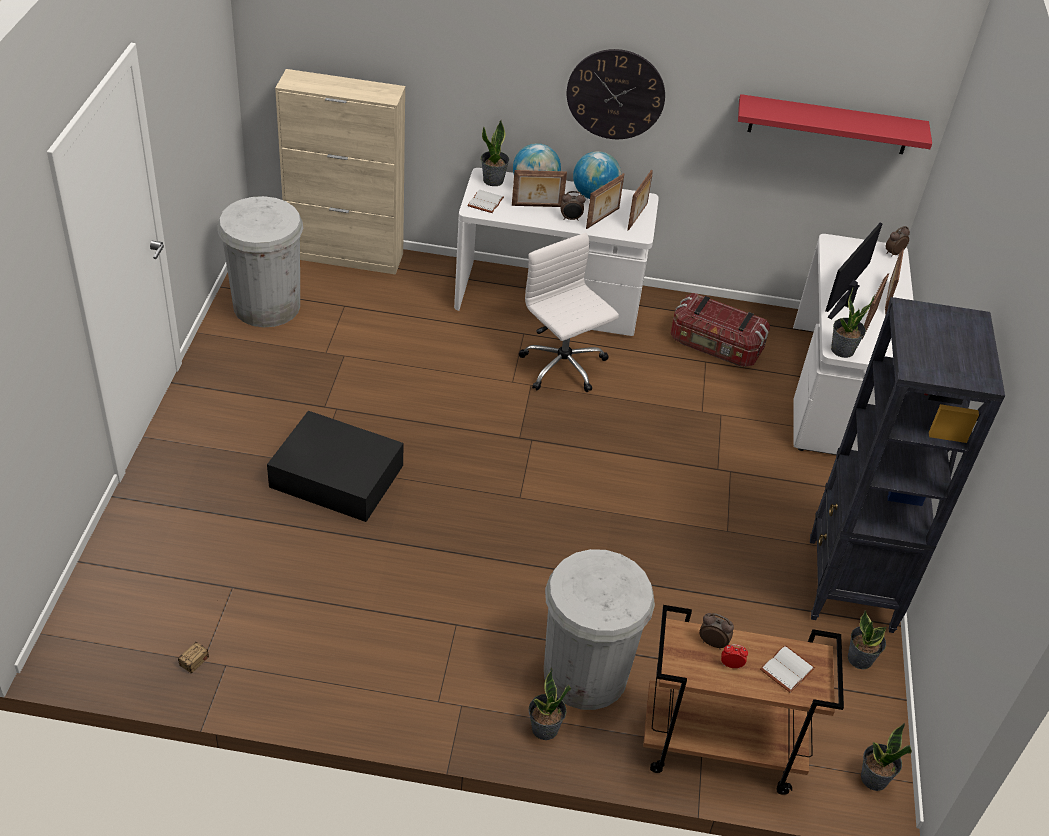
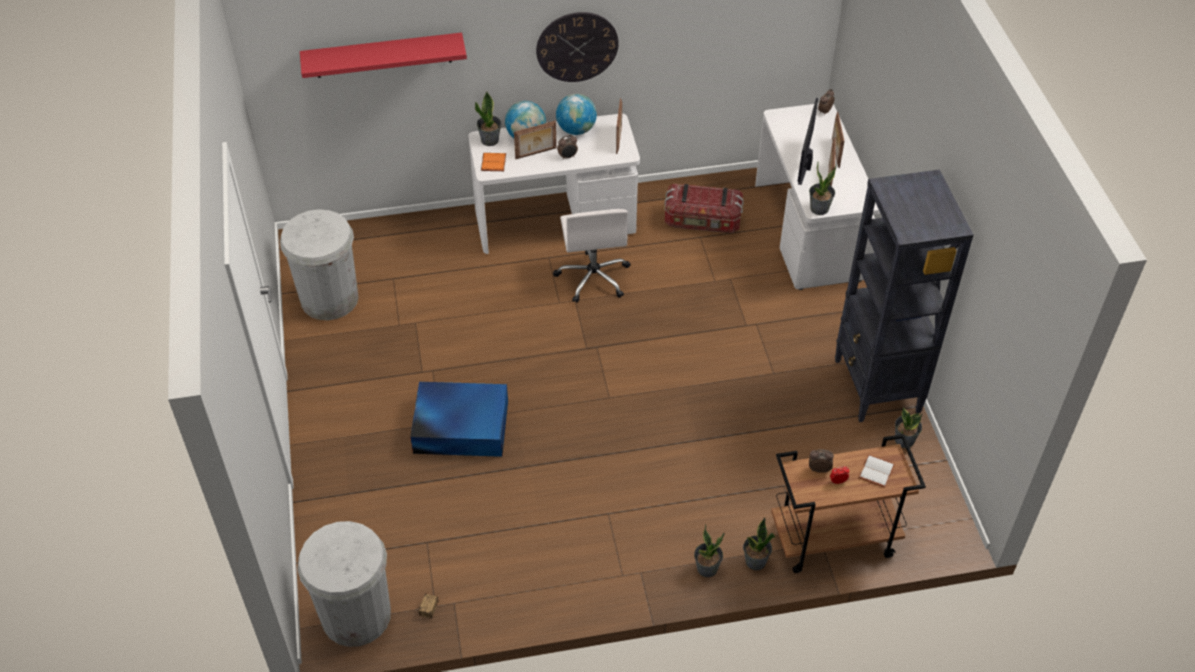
camera: 15 degrees left, 5 degrees up
black storage box [267,411,404,522] -> blue storage box [410,382,508,457]
beige cabinet [275,69,405,275] -> none
white book [467,190,504,213] -> orange book [481,153,506,171]
white office chair [519,233,619,392] -> white office chair turned 135 degrees counterclockwise [553,209,630,303]
white trash can [544,549,655,710] -> white trash can moved to [297,521,391,647]
picture frame [586,173,624,229] -> none
red shelf [738,94,932,154] -> red shelf moved to [300,33,467,78]
potted plant [861,722,912,791] -> potted plant moved to [743,517,775,570]

